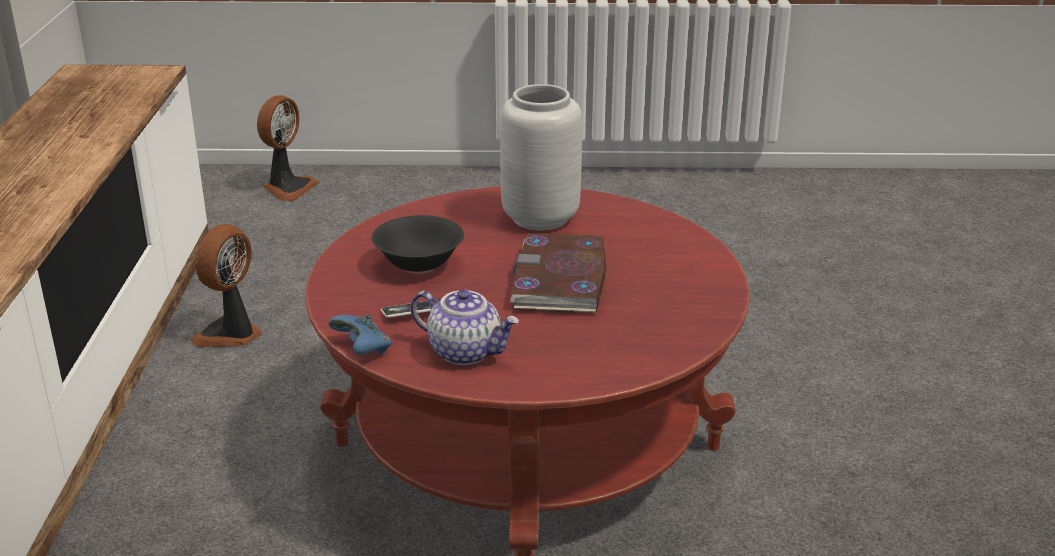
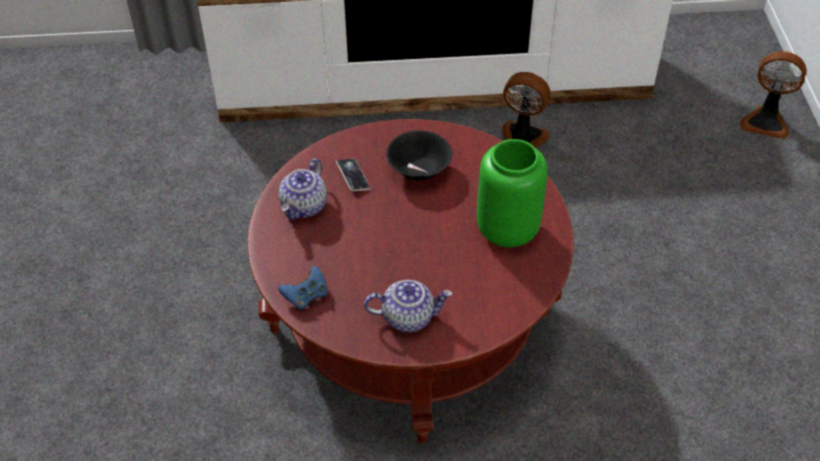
camera: 85 degrees right, 20 degrees up
blue game controller [328,314,392,355] -> blue game controller moved to [278,266,328,310]
grey vase [500,84,582,231] -> green vase [477,139,547,247]
book [510,233,606,314] -> none
none -> teapot [364,280,452,333]

